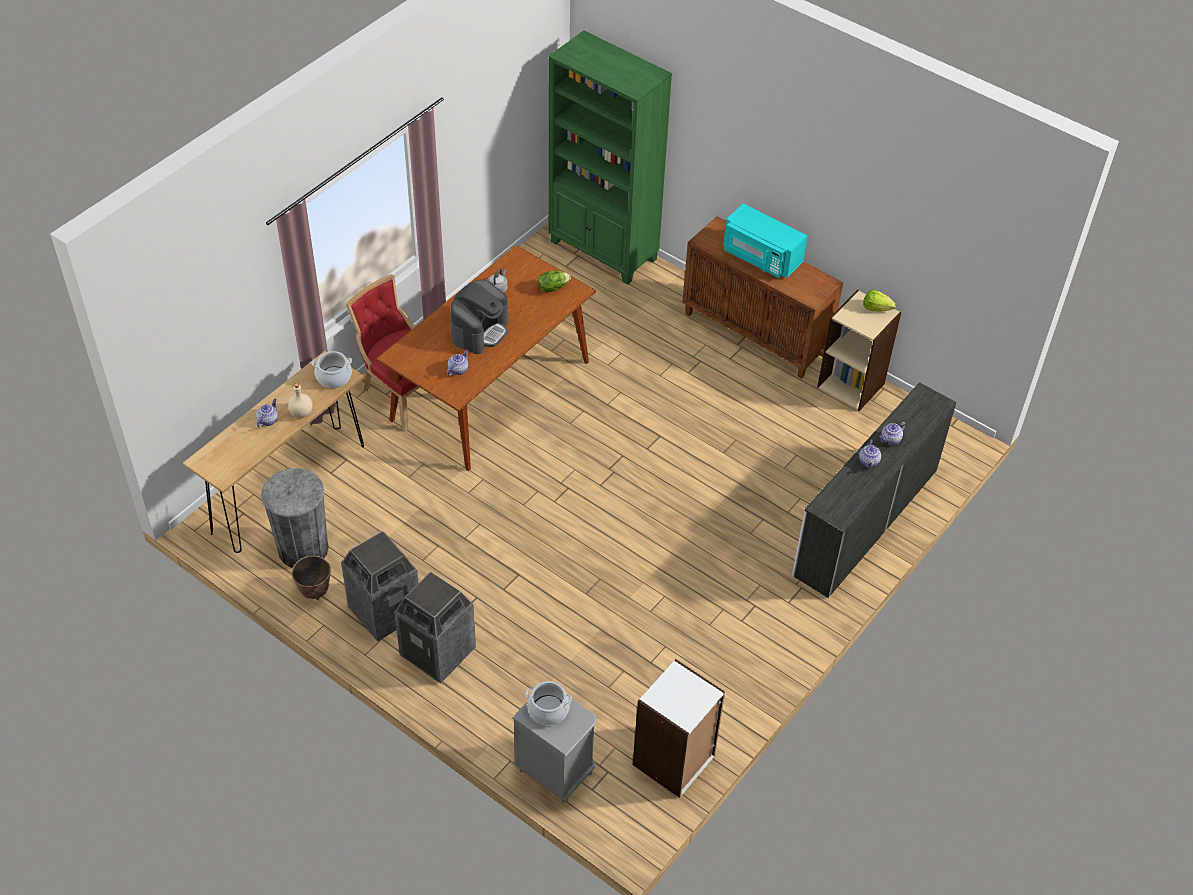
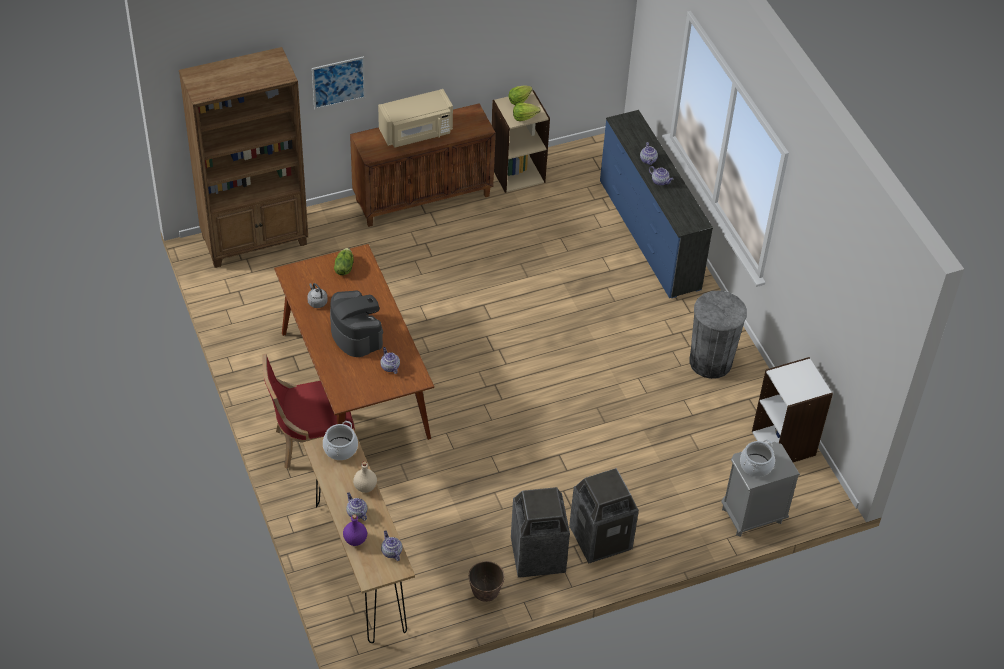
camera: 60 degrees left, 0 degrees up
grey trash can [261,468,329,568] -> grey trash can moved to [690,290,747,379]
green bookcase [548,30,672,285] -> brown bookcase [179,47,308,268]
turquoise microwave [723,203,808,278] -> beige microwave [378,89,453,148]
white dresser [792,382,957,599] -> blue dresser [600,110,713,298]
none -> picture [312,56,366,110]
none -> purple bottle [343,514,367,546]
none -> teapot [381,530,402,561]
none -> lettuce [513,103,540,121]

